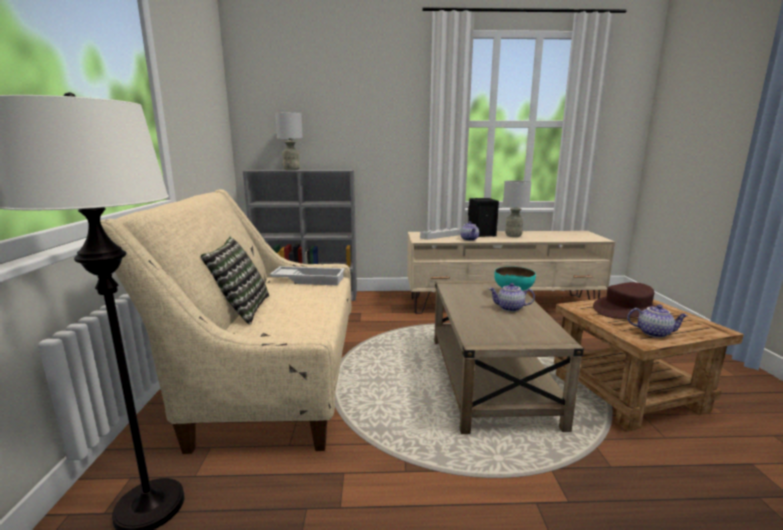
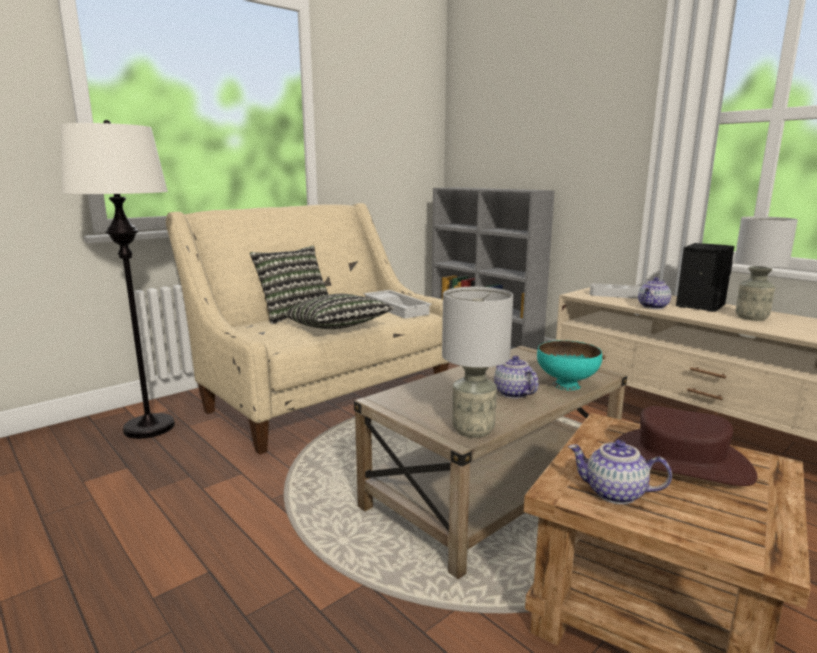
camera: 50 degrees right, 0 degrees up
grey table lamp [275,113,303,170] -> grey table lamp moved to [442,287,513,438]
teapot [627,304,688,338] -> teapot turned 135 degrees clockwise [568,440,672,504]
none -> pillow [285,294,394,329]

